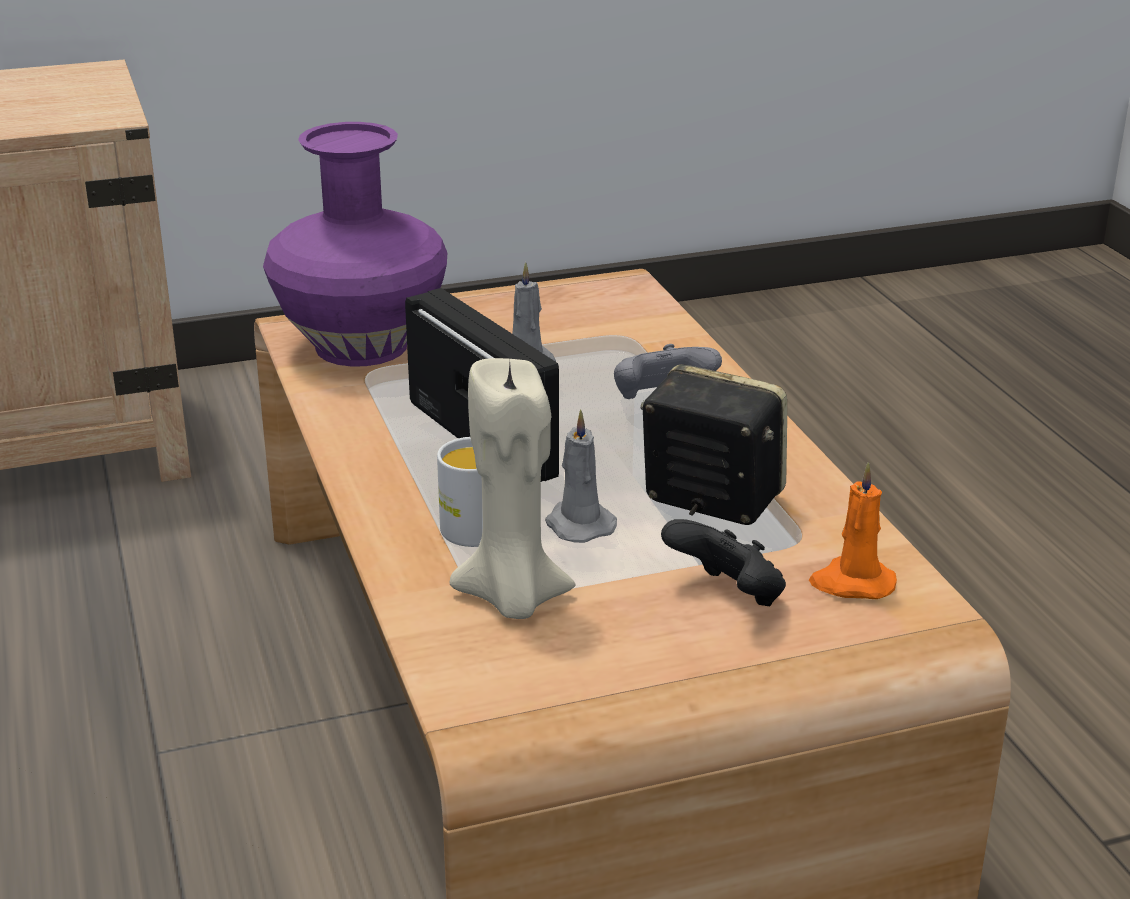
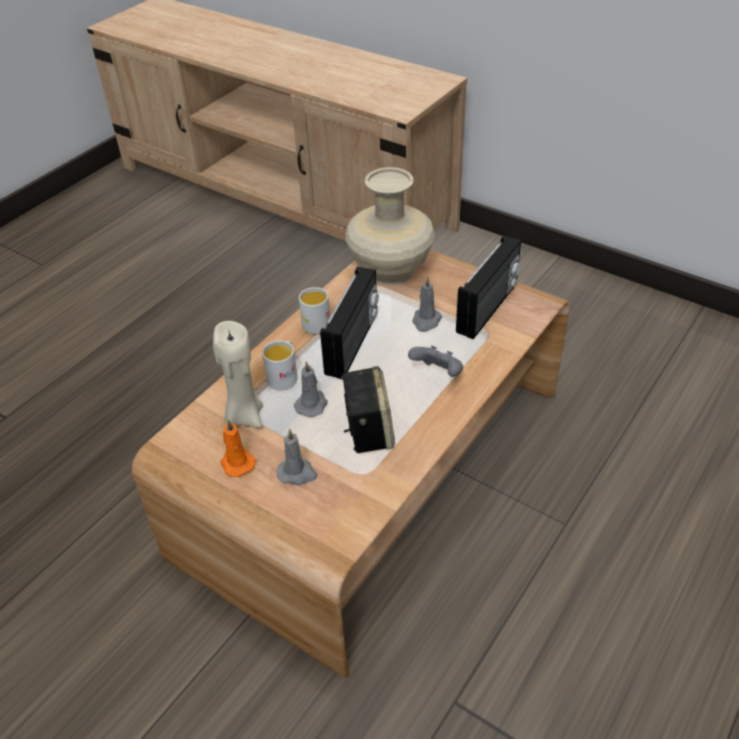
camera: 55 degrees right, 15 degrees up
purple vase [263,122,447,367] -> beige vase [345,167,435,285]
black game controller [661,519,786,606] -> grey candle [277,429,317,485]
orange candle [809,462,897,599] -> orange candle moved to [220,419,256,477]
none -> white mug [299,287,330,334]
none -> radio [456,235,521,339]

